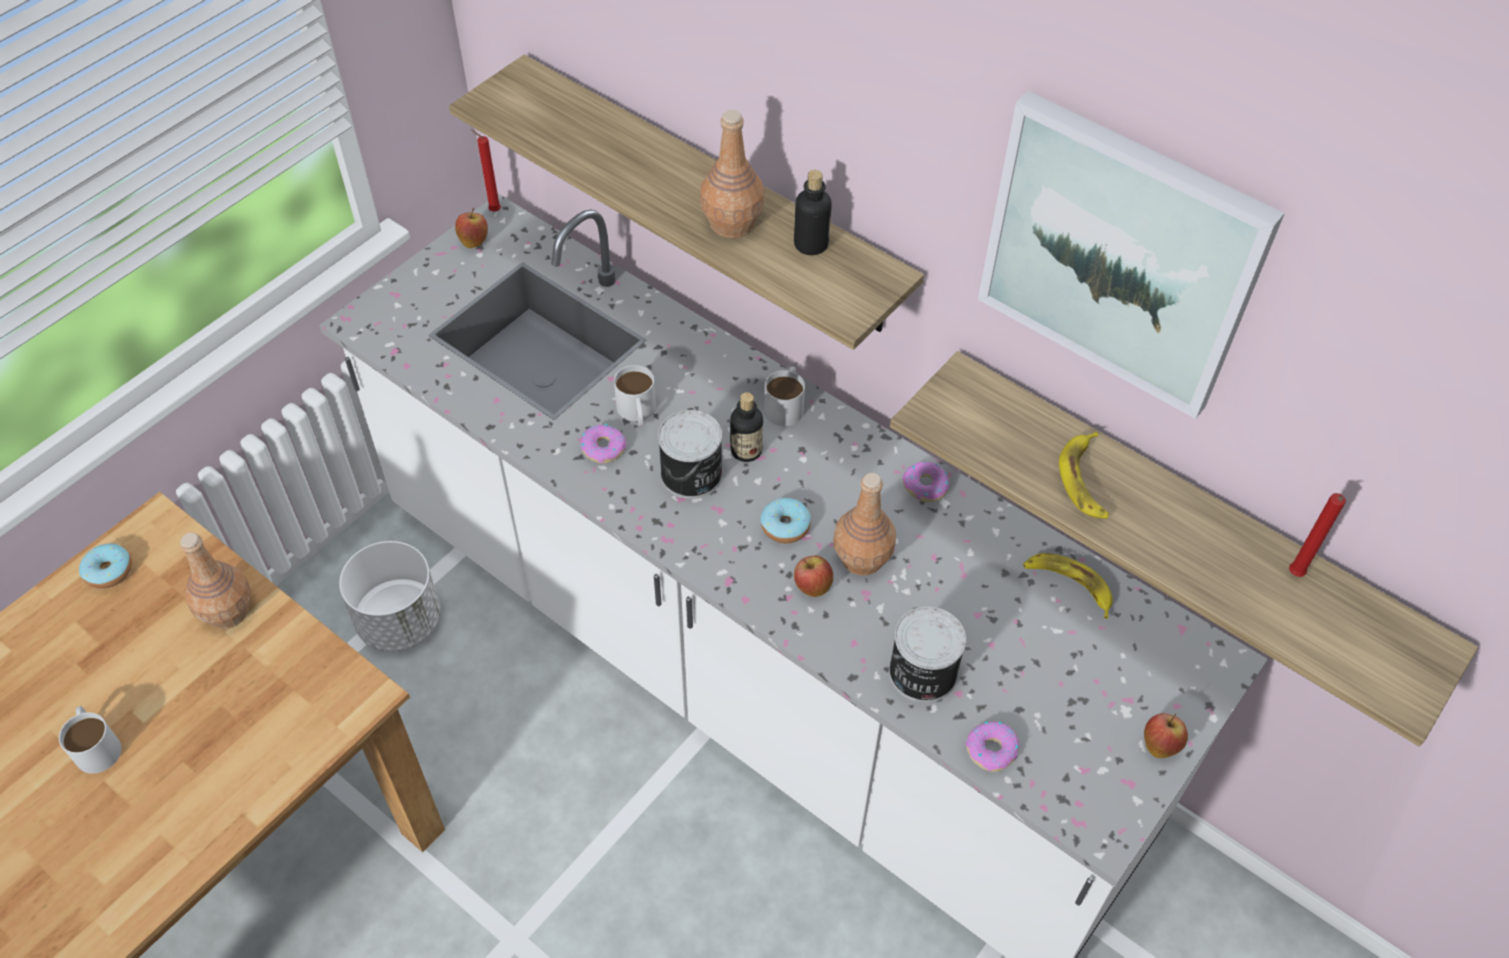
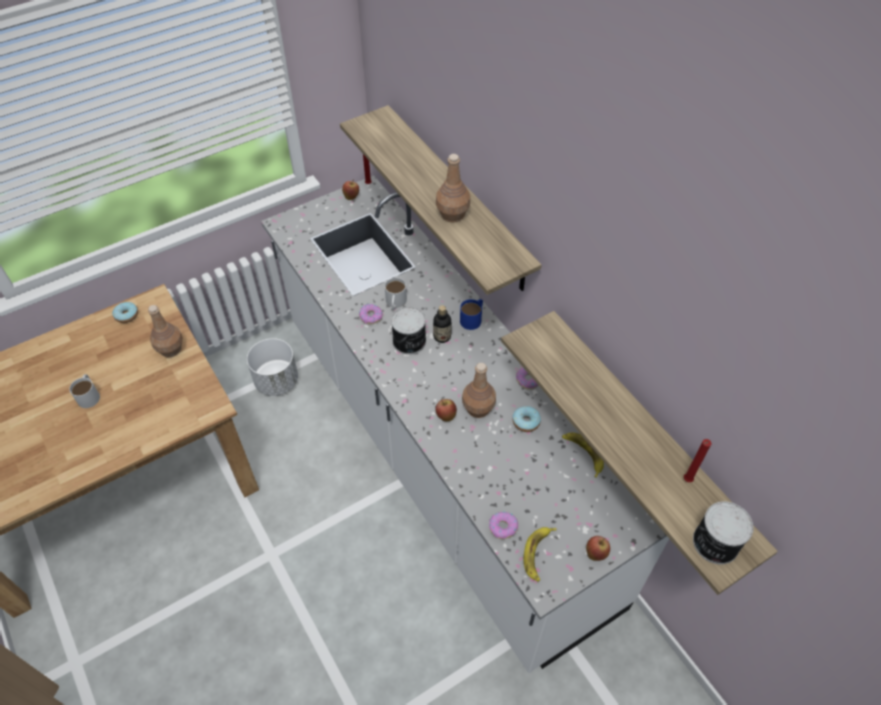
camera: 20 degrees right, 0 degrees up
donut [760,498,811,543] -> donut moved to [513,406,541,432]
white mug [764,366,805,426] -> blue mug [460,299,483,330]
bottle [794,170,832,255] -> none
can [889,607,966,703] -> can moved to [693,501,754,564]
picture [978,91,1285,419] -> none
banana [1059,432,1109,519] -> banana moved to [524,527,556,582]

